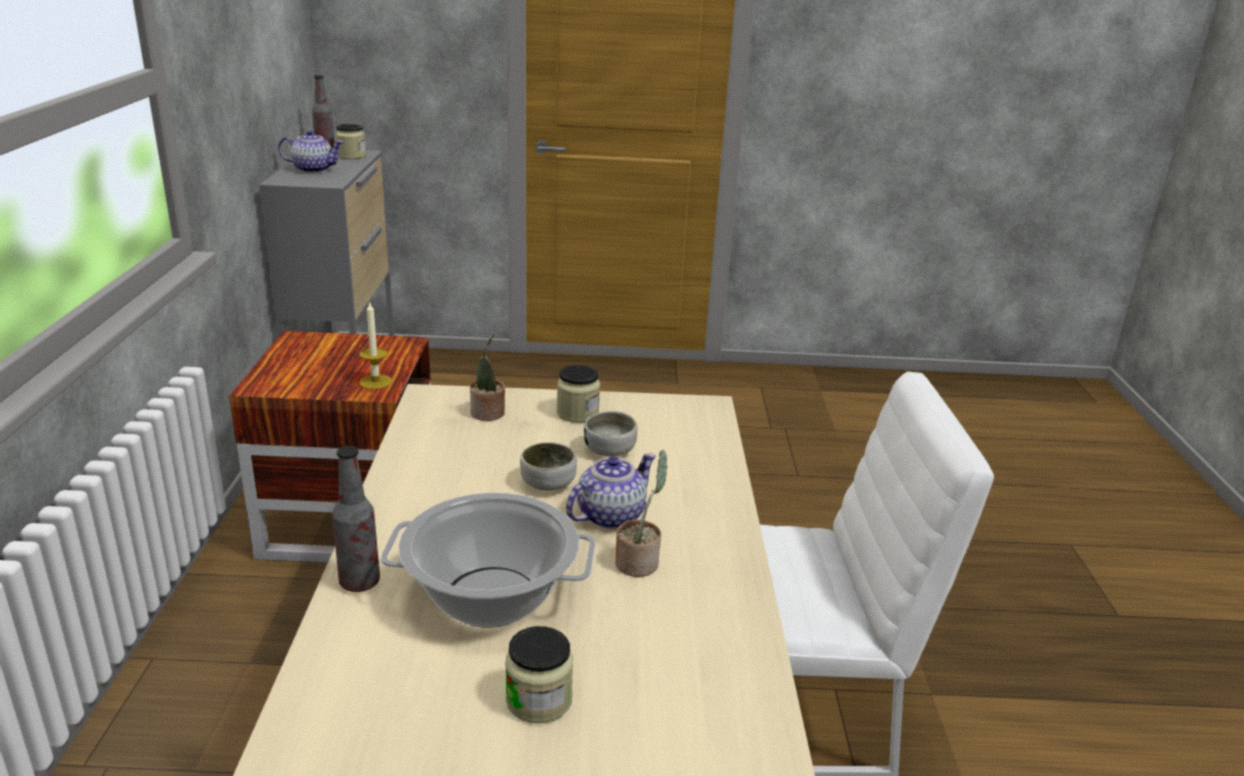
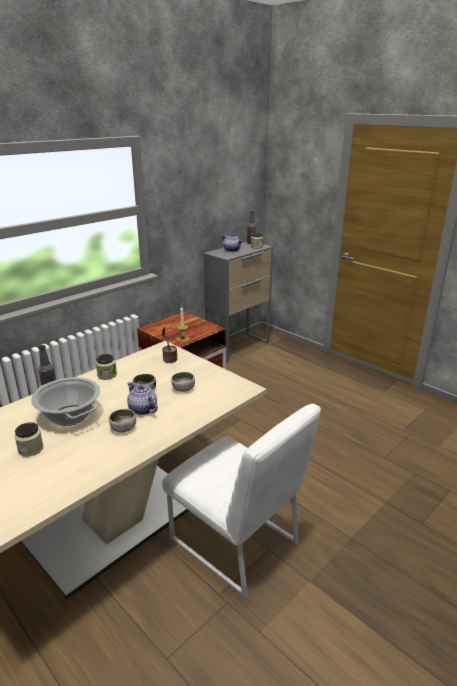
camera: 45 degrees right, 0 degrees up
jar [557,365,600,423] -> jar moved to [96,354,117,380]
teapot [566,453,656,529] -> teapot turned 135 degrees counterclockwise [127,382,158,415]
potted plant [615,450,668,577] -> bowl [109,409,136,433]

